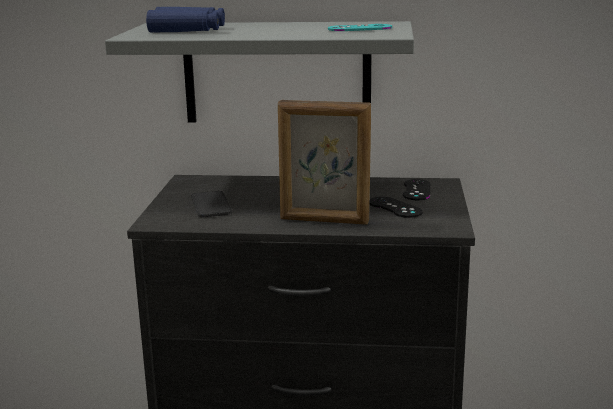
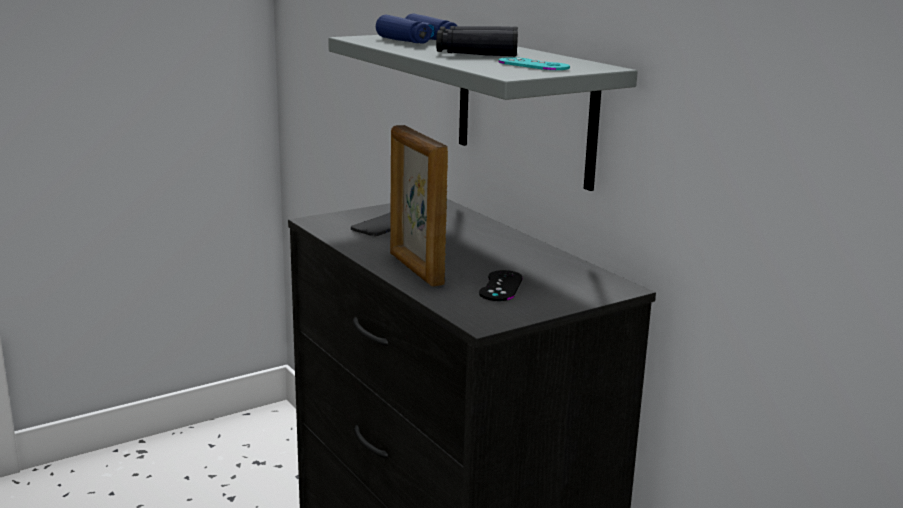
camera: 50 degrees right, 0 degrees up
black game controller [403,179,430,200] -> none
none -> black binoculars [436,26,518,56]

